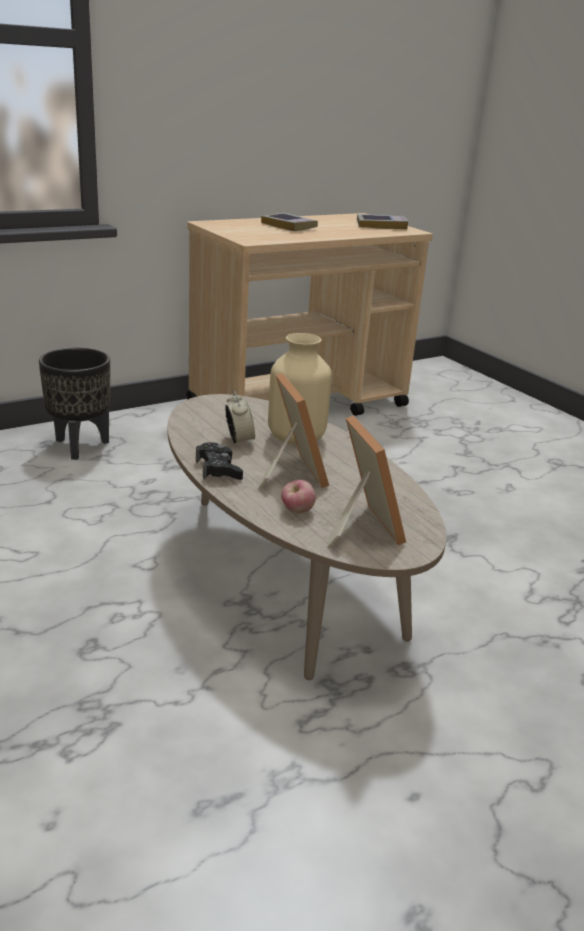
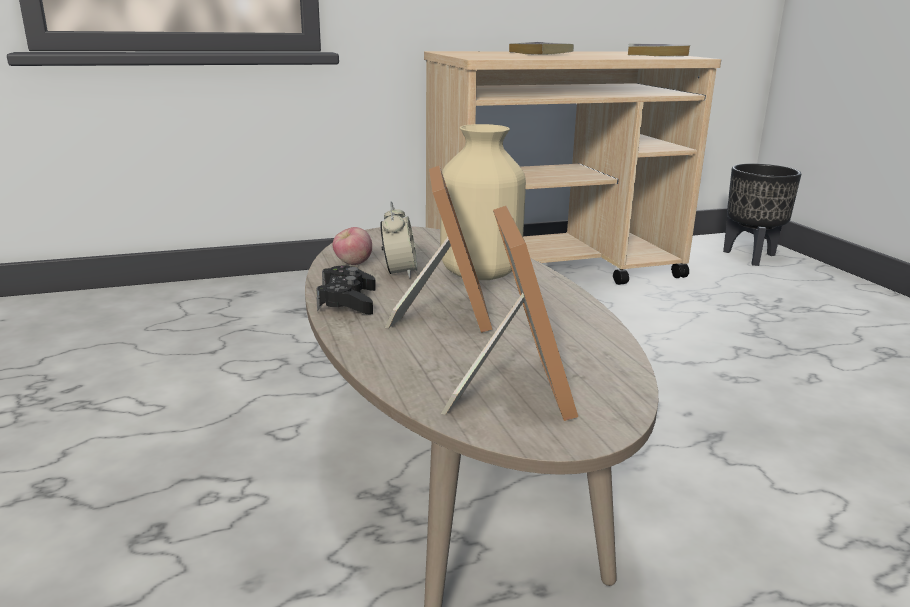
camera: 15 degrees right, 5 degrees down
black planter [39,348,110,460] -> black planter moved to [723,164,801,266]
apple [281,480,316,513] -> apple moved to [333,227,372,265]

